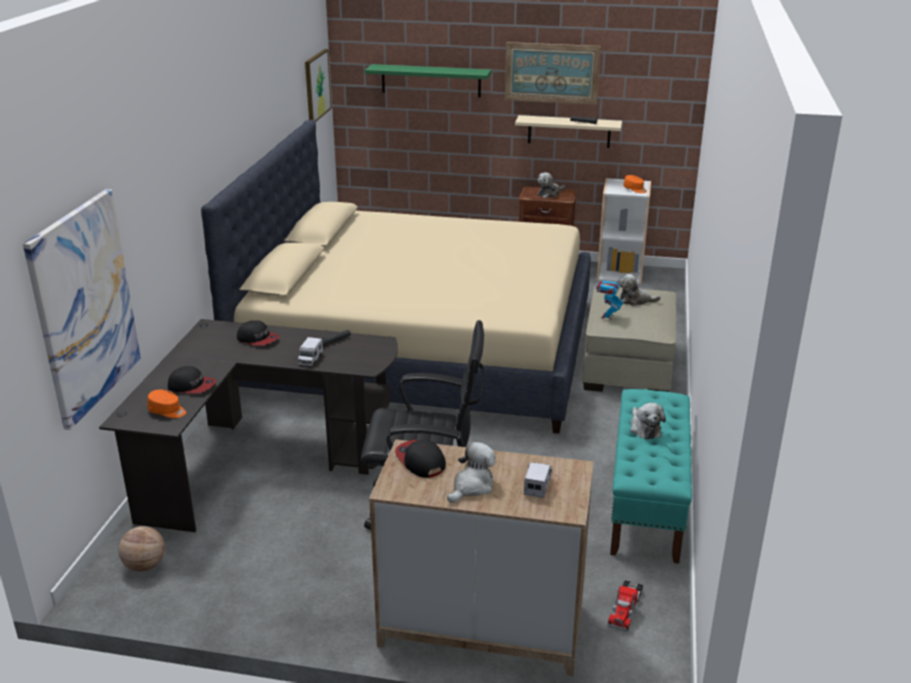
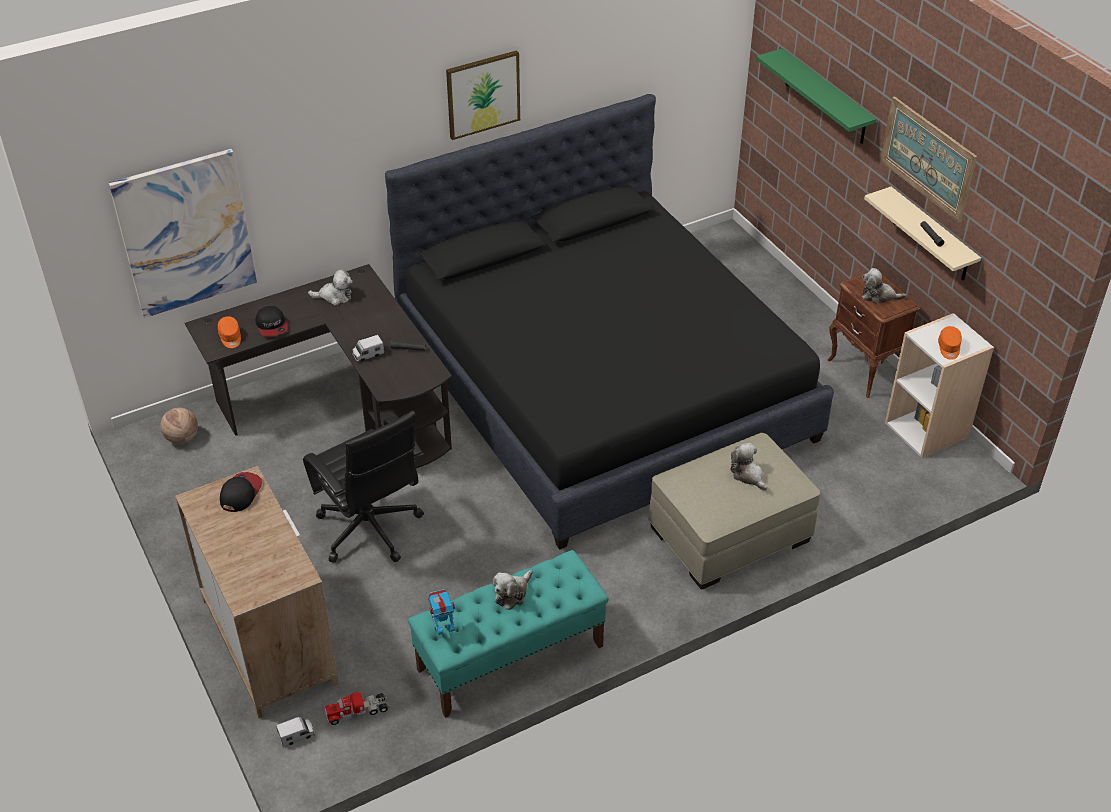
camera: 50 degrees right, 15 degrees up
beige bed [201,120,591,434] -> black bed [385,94,834,550]
cap [237,320,280,346] -> none
picture [305,49,332,122] -> picture moved to [446,50,520,140]
plush toy [447,442,496,503] -> plush toy moved to [308,269,353,305]
toy truck [524,462,552,498] -> toy truck moved to [276,717,315,747]
toy robot [596,276,623,319] -> toy robot moved to [428,589,455,638]

